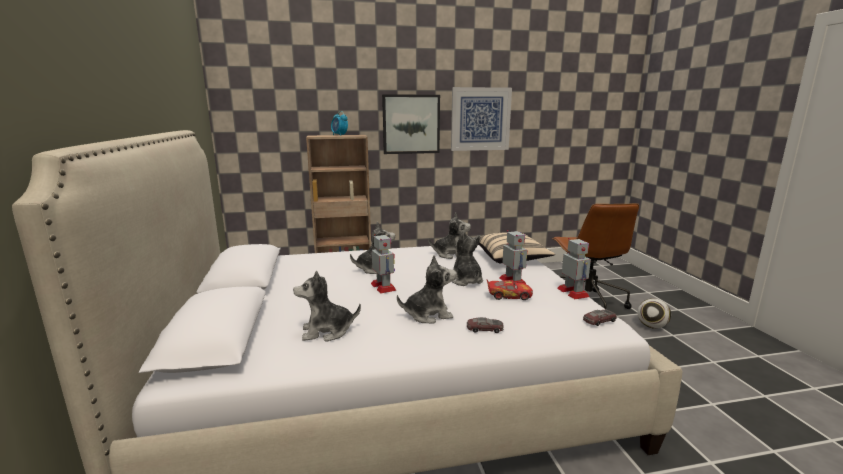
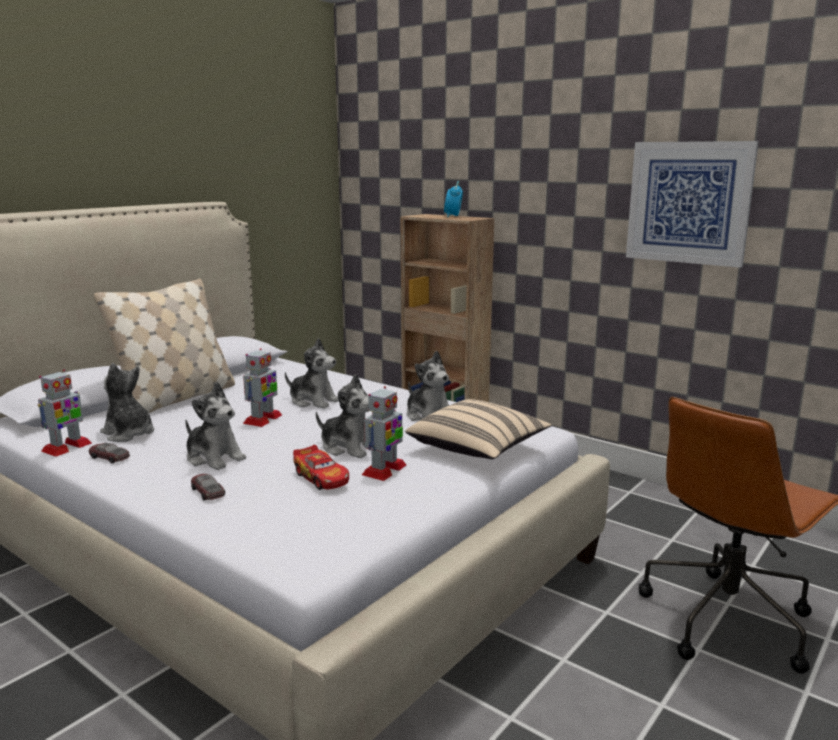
camera: 50 degrees right, 0 degrees up
picture [382,94,440,154] -> none
plush toy [452,230,483,286] -> plush toy turned 90 degrees clockwise [316,374,369,458]
toy robot [557,238,591,299] -> toy robot moved to [37,369,92,457]
toy car [583,310,617,326] -> toy car moved to [89,443,130,463]
football [637,298,671,329] -> none
none -> beige pillow [94,279,235,413]

